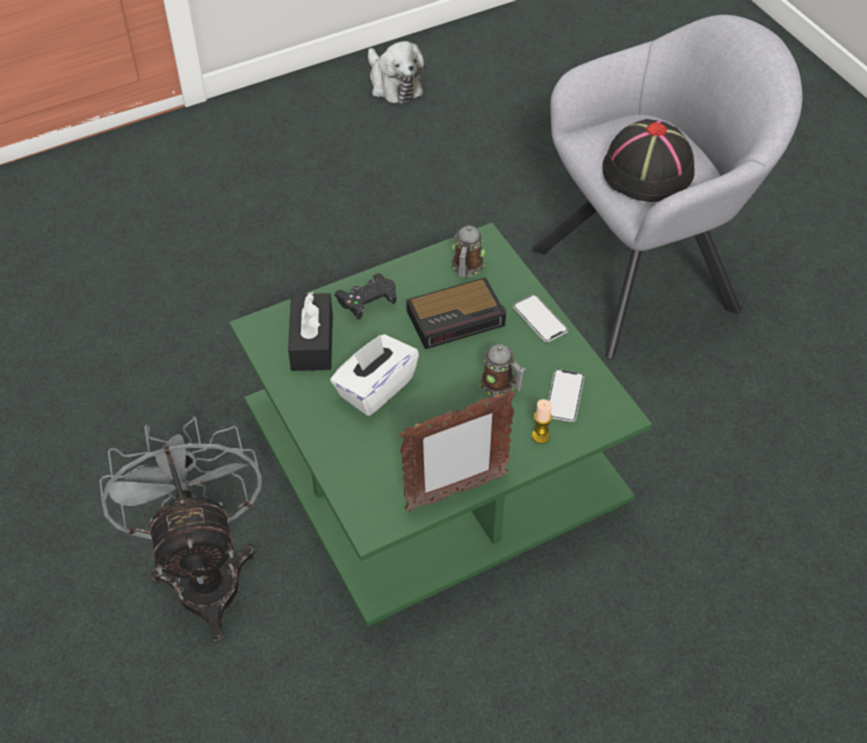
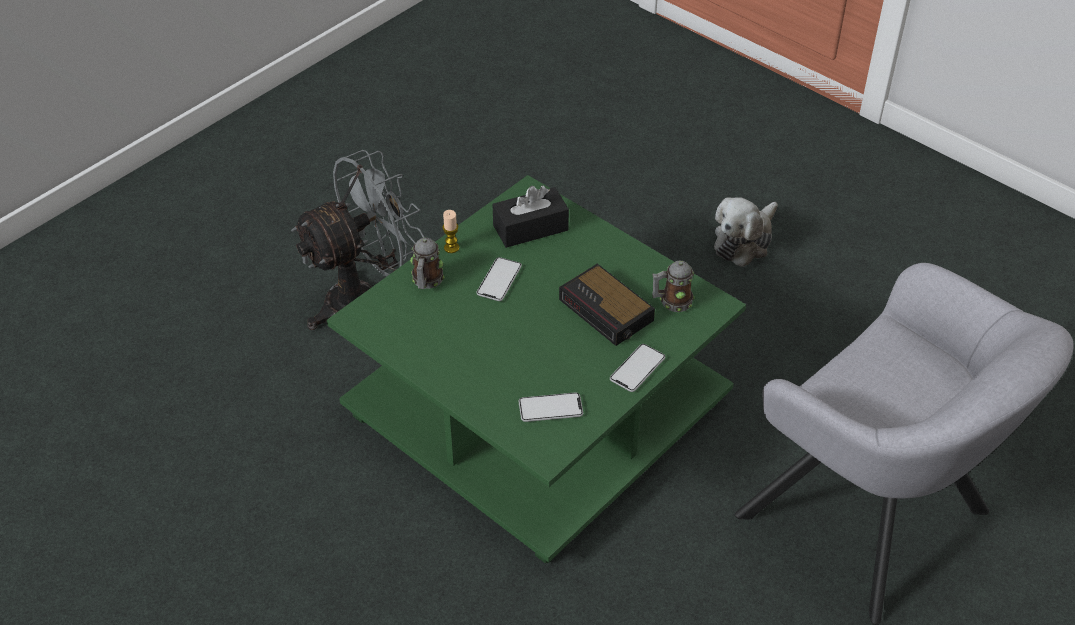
camera: 70 degrees right, 5 degrees down
white tissue box [330,334,419,416] -> phone [476,257,522,301]
black game controller [334,273,397,319] -> none
plush toy [368,41,425,104] -> plush toy moved to [714,197,778,267]
picture frame [399,389,516,512] -> none
mug [479,344,526,397] -> mug moved to [410,238,445,289]
candle [532,399,552,444] -> candle moved to [442,210,460,253]
black hat [602,119,695,202] -> none

